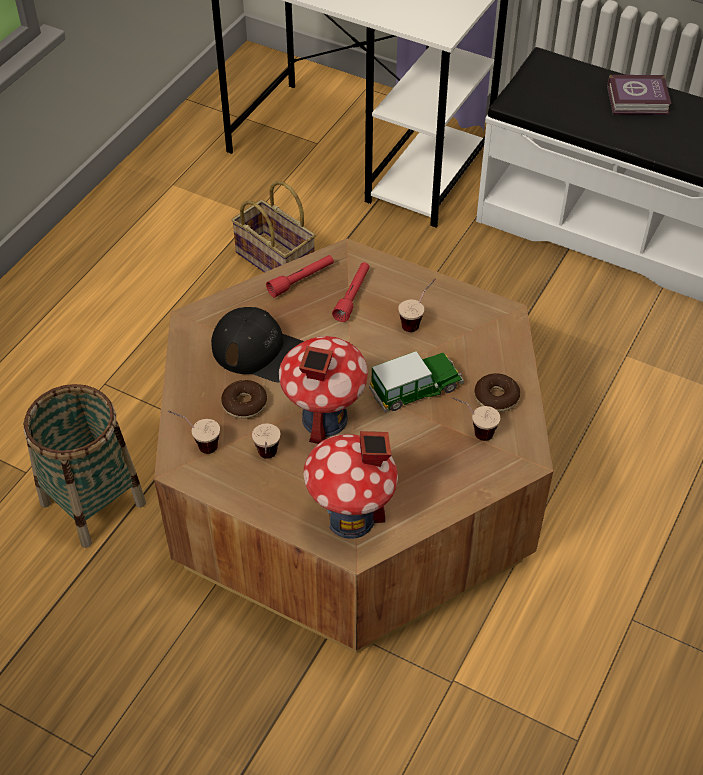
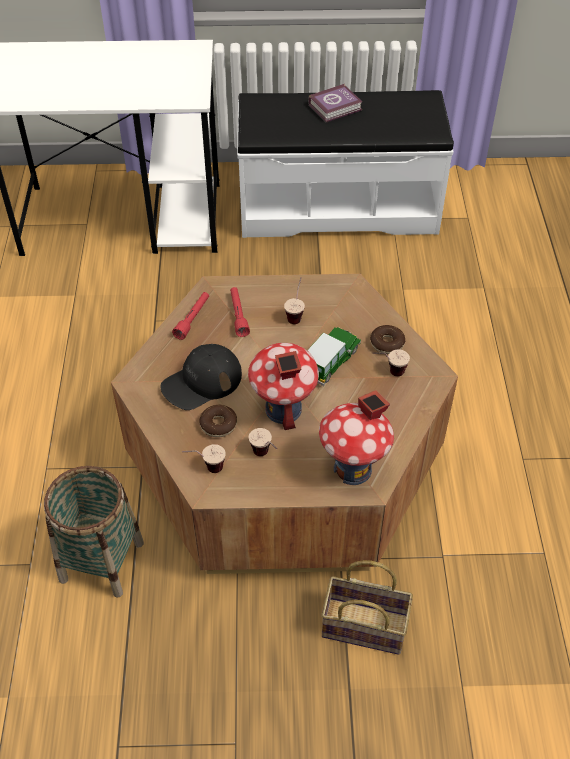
camera: 30 degrees left, 0 degrees up
black cap [211,307,304,383] -> black cap turned 150 degrees clockwise [161,344,242,410]
basket [231,181,316,273] -> basket moved to [321,560,413,655]

